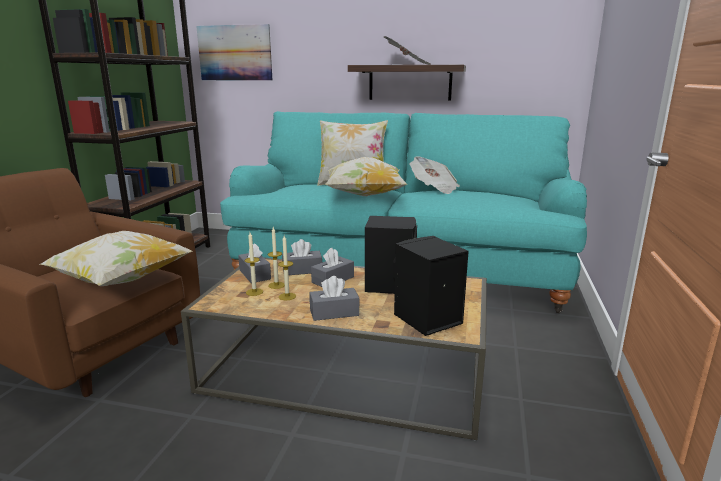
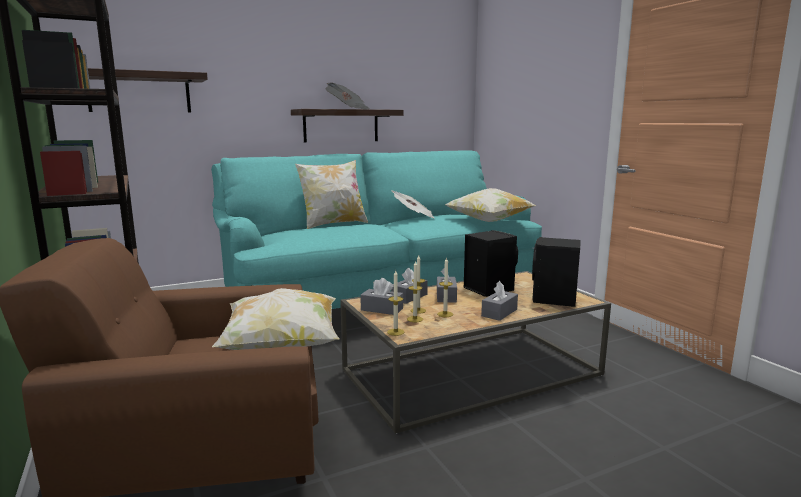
camera: 40 degrees left, 5 degrees down
picture [196,24,272,81] -> shelf [88,68,208,112]
pillow [324,157,407,196] -> pillow moved to [445,188,536,222]
none -> candle [387,271,404,336]

